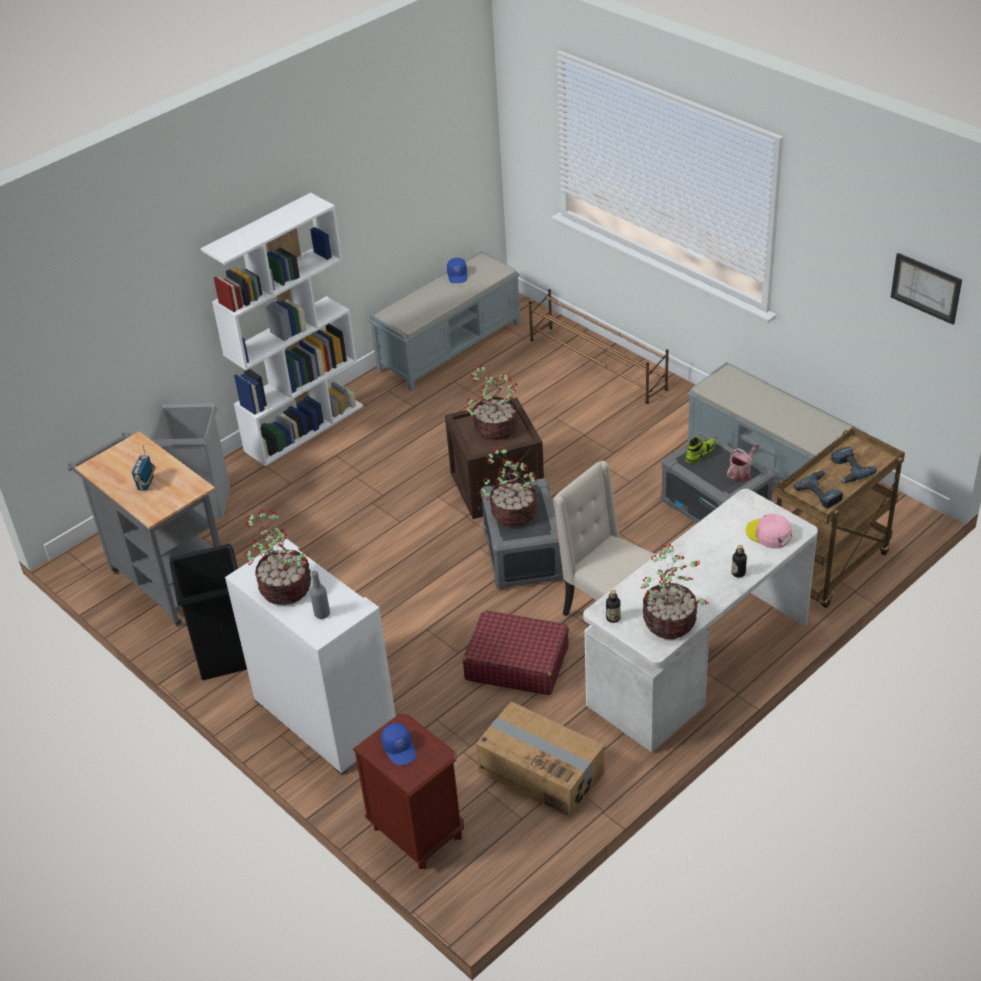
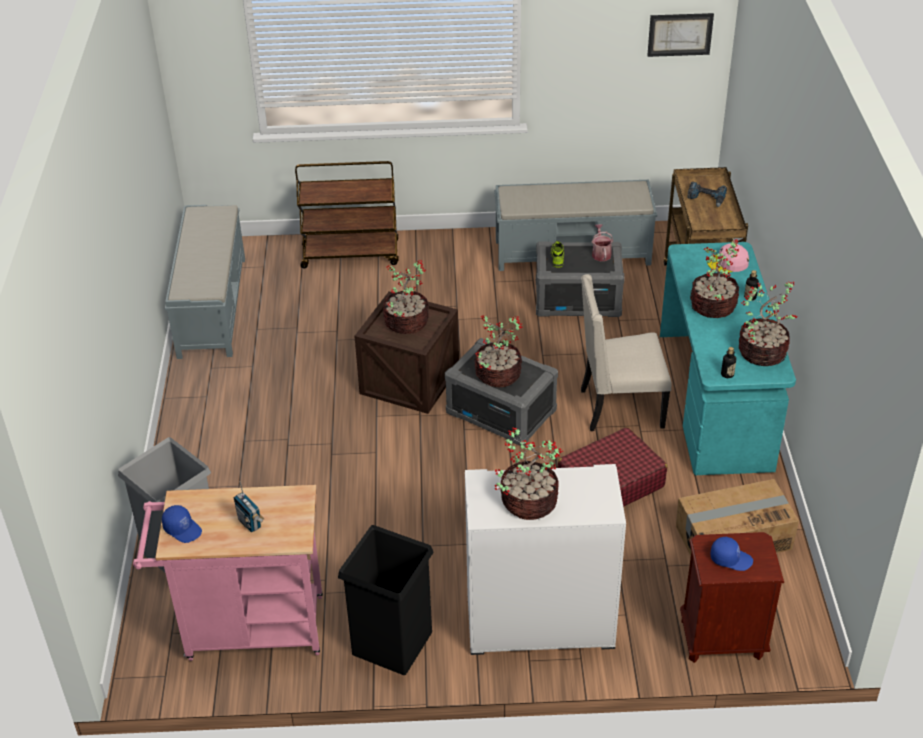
camera: 50 degrees left, 0 degrees up
grey cart [67,431,221,627] -> pink cart [133,485,323,661]
white bookcase [200,193,363,467] -> none
grey bottle [310,571,330,619] -> none
blue cap [447,258,467,283] -> blue cap moved to [162,505,202,543]
brown shoe rack [529,289,669,404] -> brown cart [295,161,399,268]
white desk [583,489,818,752] -> turquoise desk [660,242,796,475]
power drill [794,470,843,509] -> none
none -> potted plant [690,239,739,318]

